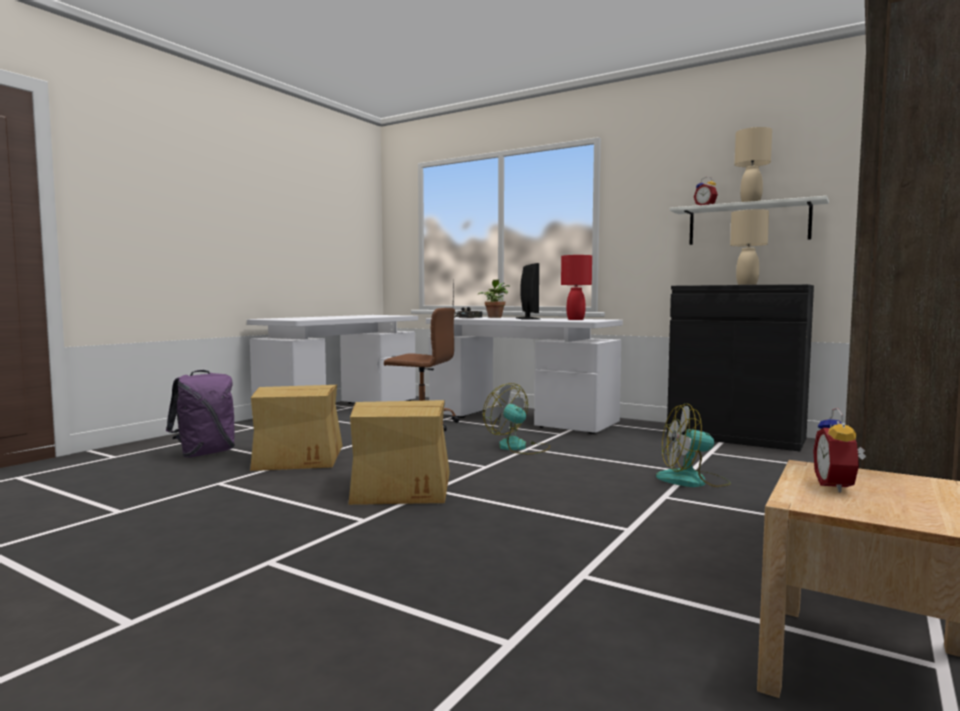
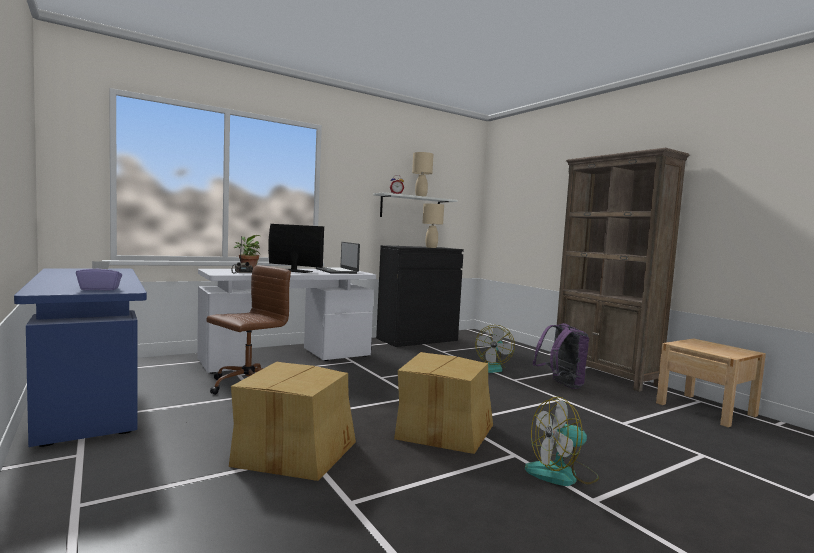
camera: 65 degrees left, 0 degrees up
purple backpack [166,370,235,458] -> purple backpack moved to [533,323,589,389]
white desk [247,315,418,418] -> blue desk [14,268,147,447]
fan [483,383,550,454] -> fan moved to [525,397,599,486]
red table lamp [561,255,592,320] -> laptop [316,242,360,274]
alarm clock [813,408,866,492] -> none
none -> purple tissue box [76,261,122,291]

